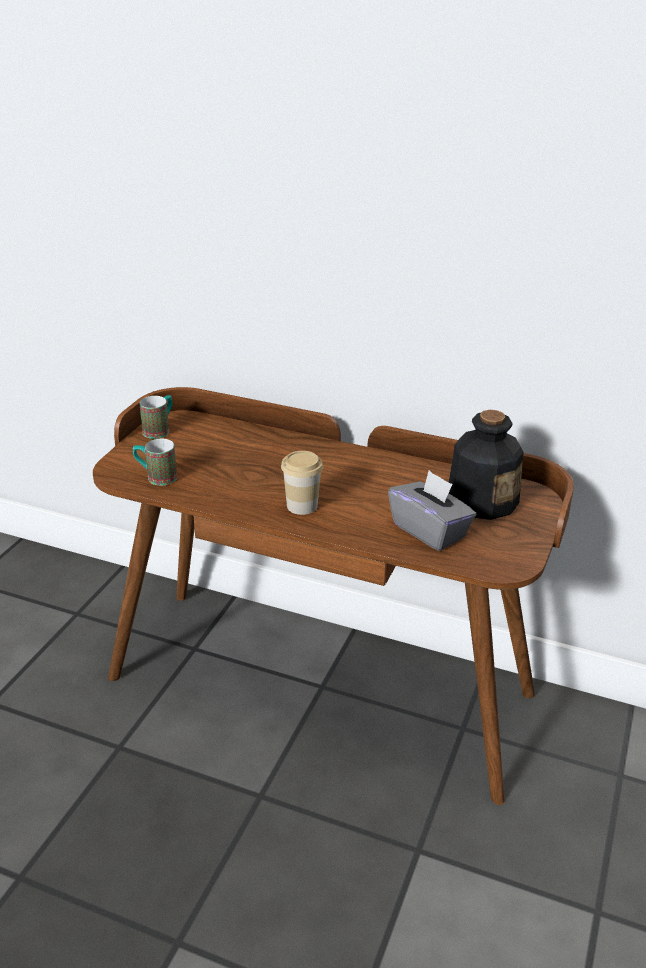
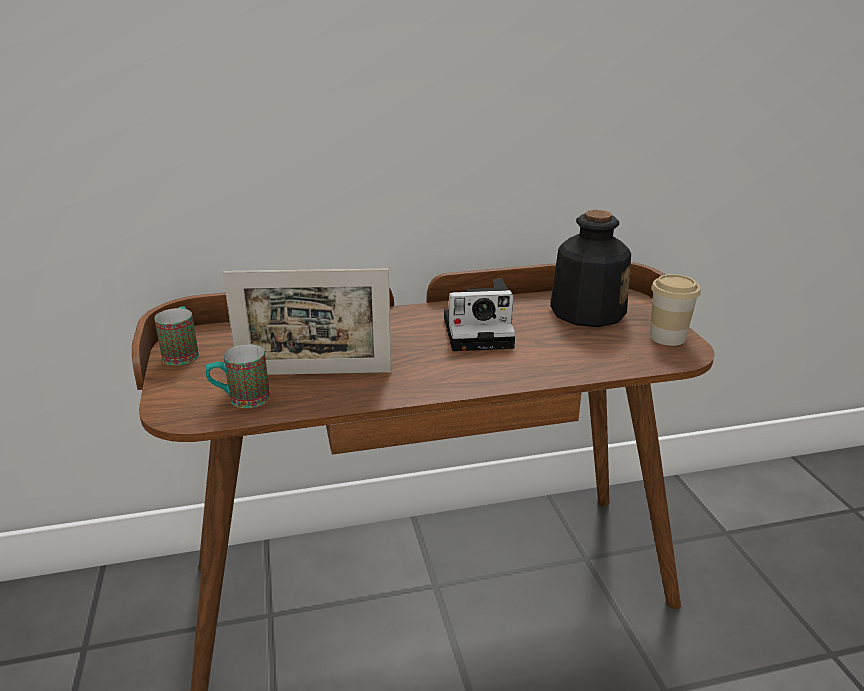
camera: 35 degrees left, 5 degrees down
cup [281,451,323,515] -> cup moved to [650,274,701,346]
grey tissue box [388,470,476,551] -> none
none -> picture frame [223,269,392,375]
none -> camera [444,279,516,351]

